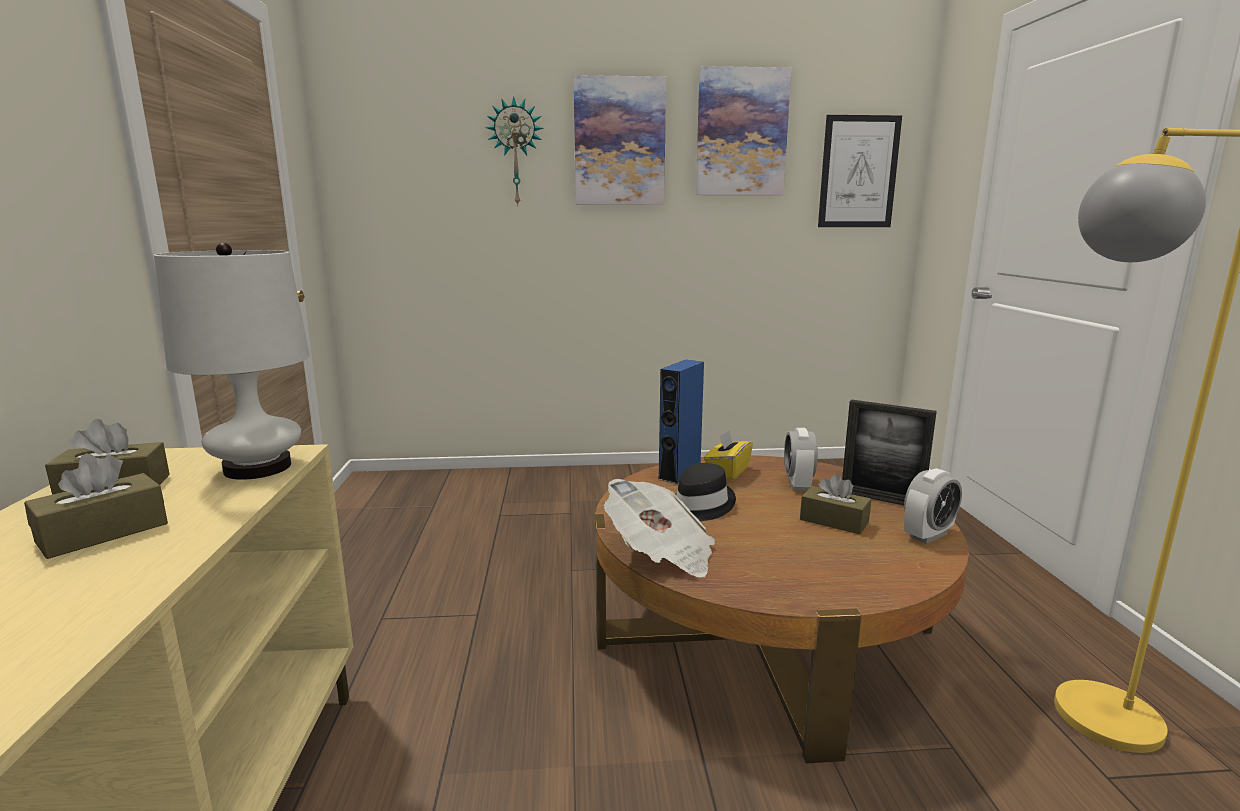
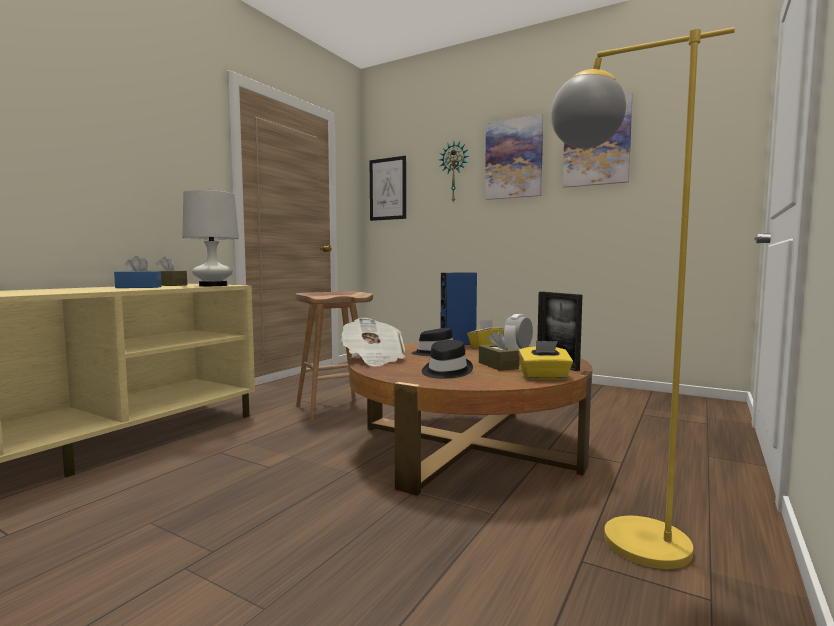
camera: 35 degrees right, 10 degrees down
brown tissue box [24,454,168,559] -> blue tissue box [114,256,162,288]
picture [818,115,902,227] -> picture moved to [370,156,406,221]
alarm clock [904,468,962,544] -> yellow tissue box [518,341,573,380]
none -> brown stool [295,292,373,421]
none -> black hat [422,340,473,379]

